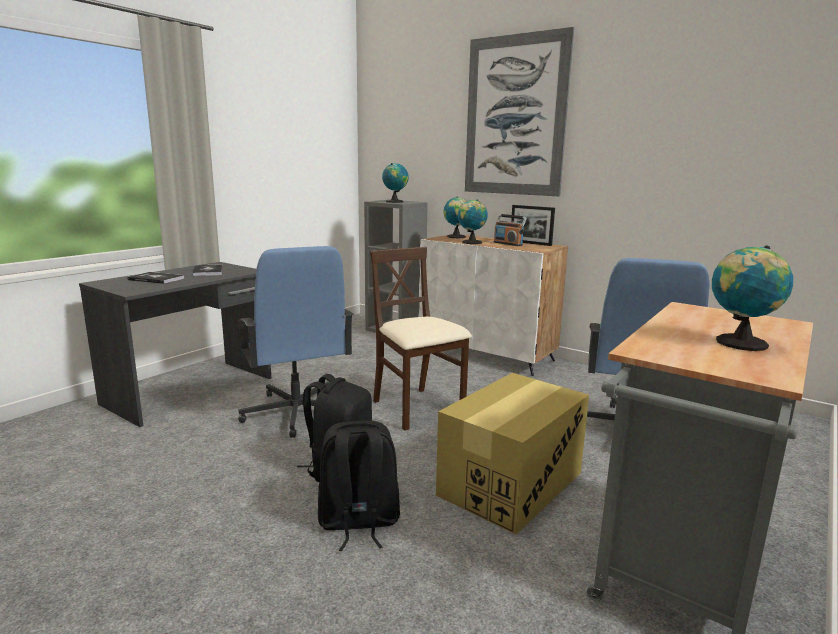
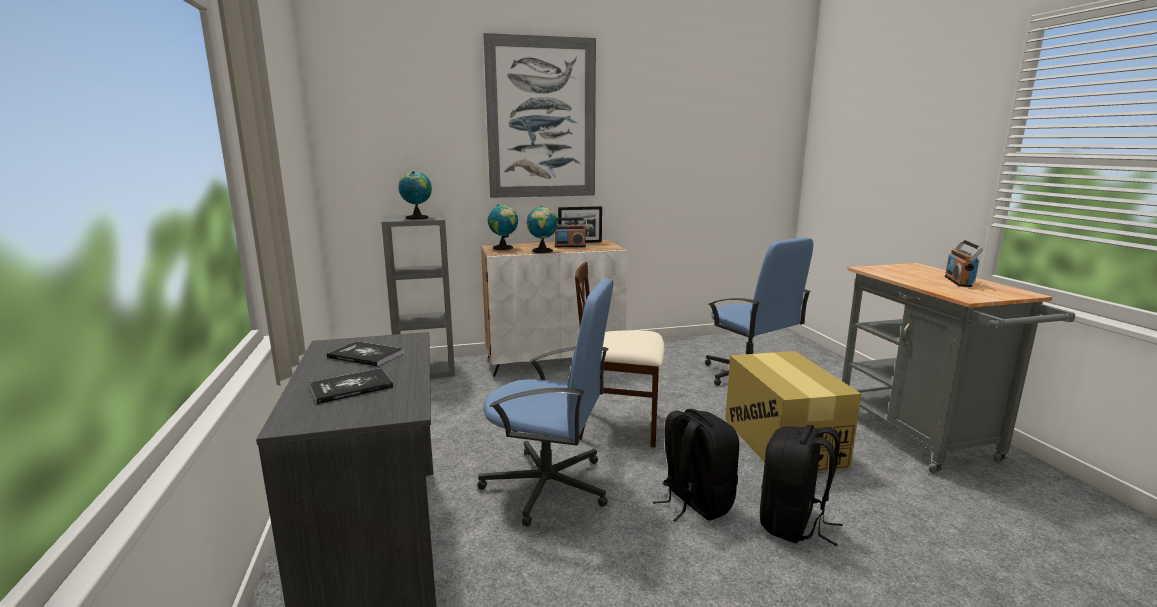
camera: 50 degrees left, 0 degrees up
globe [712,246,793,351] -> radio [945,240,984,287]

